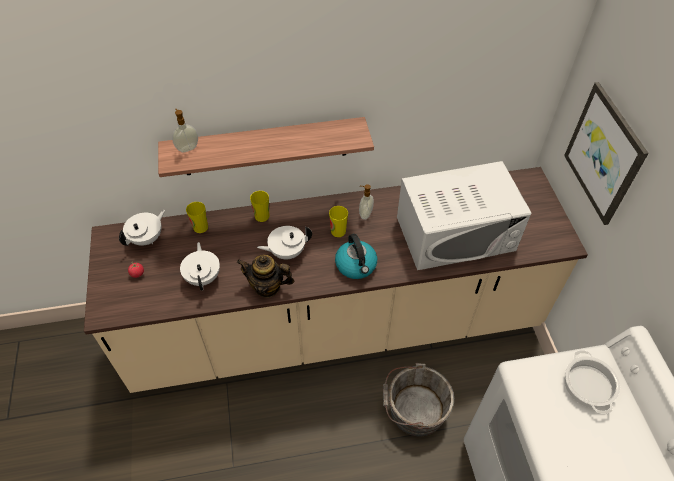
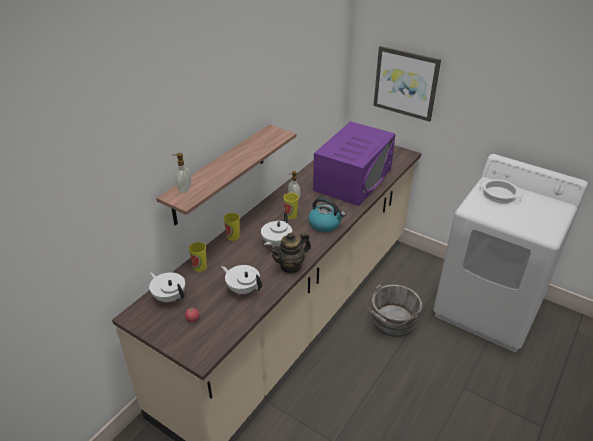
camera: 45 degrees left, 15 degrees down
white teapot [119,210,165,246] -> white teapot turned 45 degrees counterclockwise [149,272,185,302]
white microwave [397,161,532,270] -> purple microwave [313,121,395,206]

